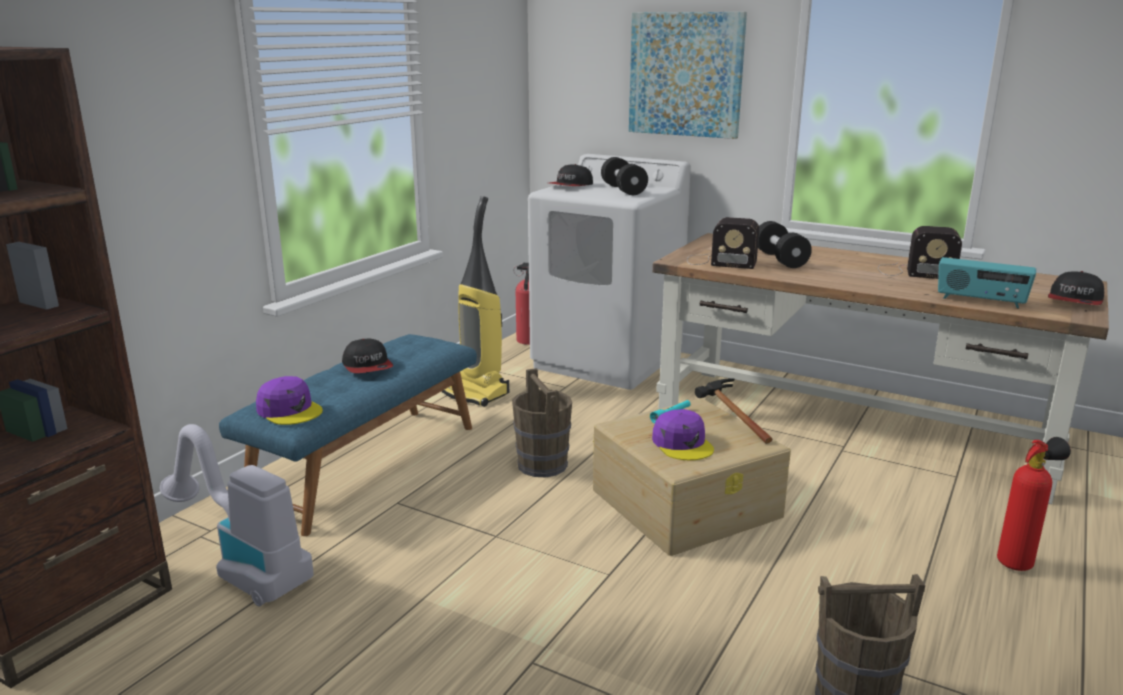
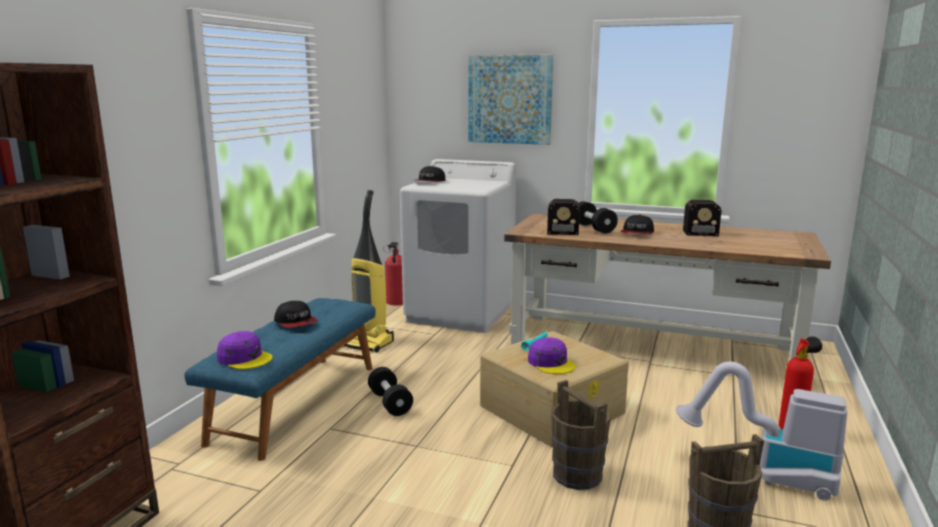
camera: 10 degrees left, 5 degrees down
vacuum cleaner [160,424,314,606] -> vacuum cleaner moved to [676,362,847,501]
brown bucket [512,368,572,477] -> brown bucket moved to [551,380,611,490]
black dumbbell [601,157,648,195] -> black dumbbell moved to [368,367,413,416]
hammer [695,378,772,444] -> none
radio [938,257,1036,308] -> none
cap [1048,271,1104,305] -> cap moved to [620,214,654,234]

